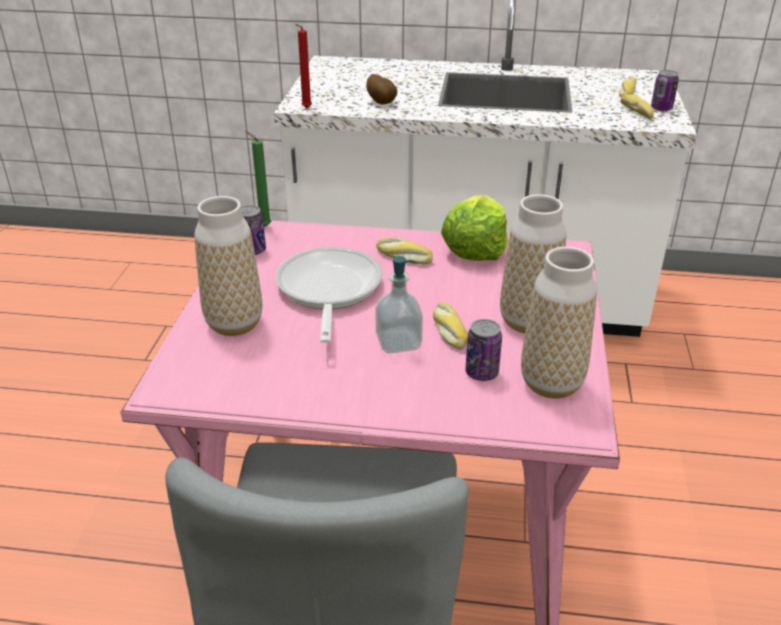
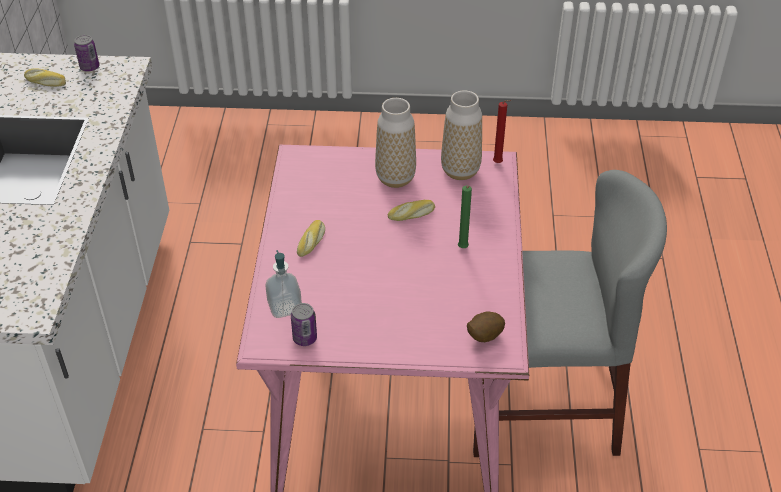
camera: 95 degrees left, 10 degrees up
vase [195,196,263,336] -> none
green candle [245,131,271,227] -> green candle moved to [458,185,472,248]
frying pan [276,247,383,343] -> none
red candle [295,24,312,108] -> red candle moved to [493,100,512,163]
potato [366,74,397,104] -> potato moved to [467,311,505,342]
soap dispenser [375,256,423,354] -> soap dispenser moved to [265,250,302,318]
lettuce [441,195,508,261] -> none
can [465,319,502,381] -> none
bread [621,94,654,119] -> none

